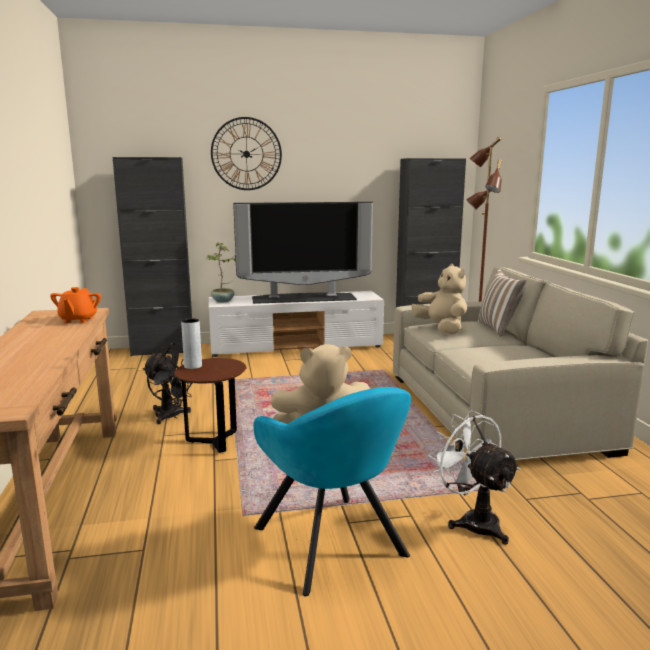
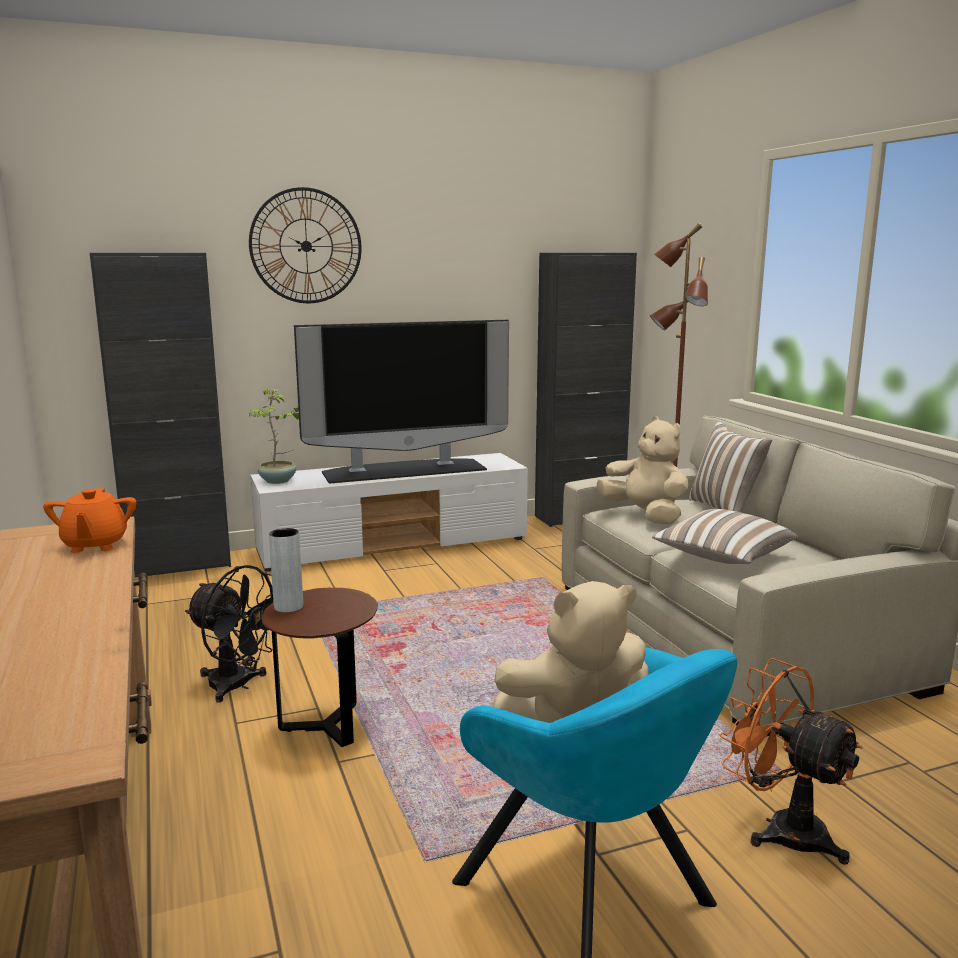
camera: 10 degrees left, 0 degrees up
white fan [428,410,521,544] -> orange fan [720,658,863,865]
none -> pillow [652,509,798,564]

